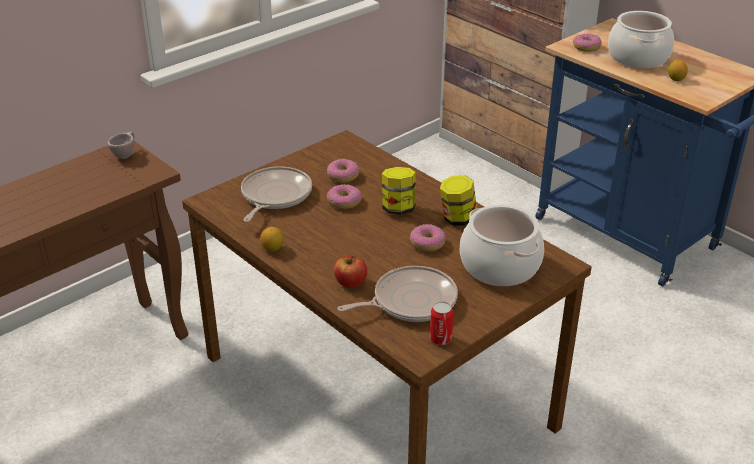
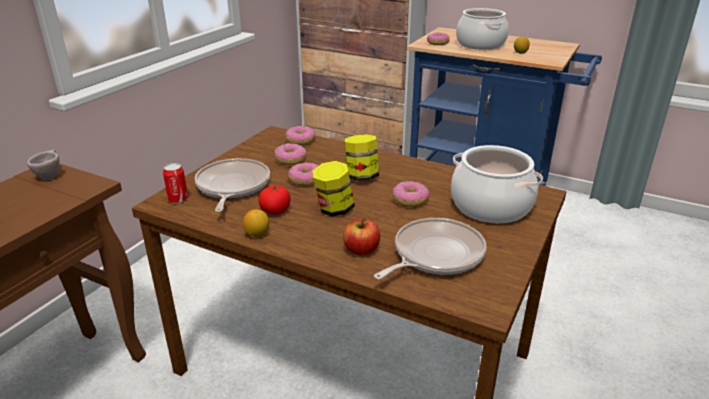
camera: 20 degrees left, 5 degrees down
can [430,301,453,345] -> can moved to [163,163,188,203]
jar [440,176,477,225] -> jar moved to [313,161,355,216]
none -> tomato [258,184,291,214]
none -> donut [285,126,316,145]

